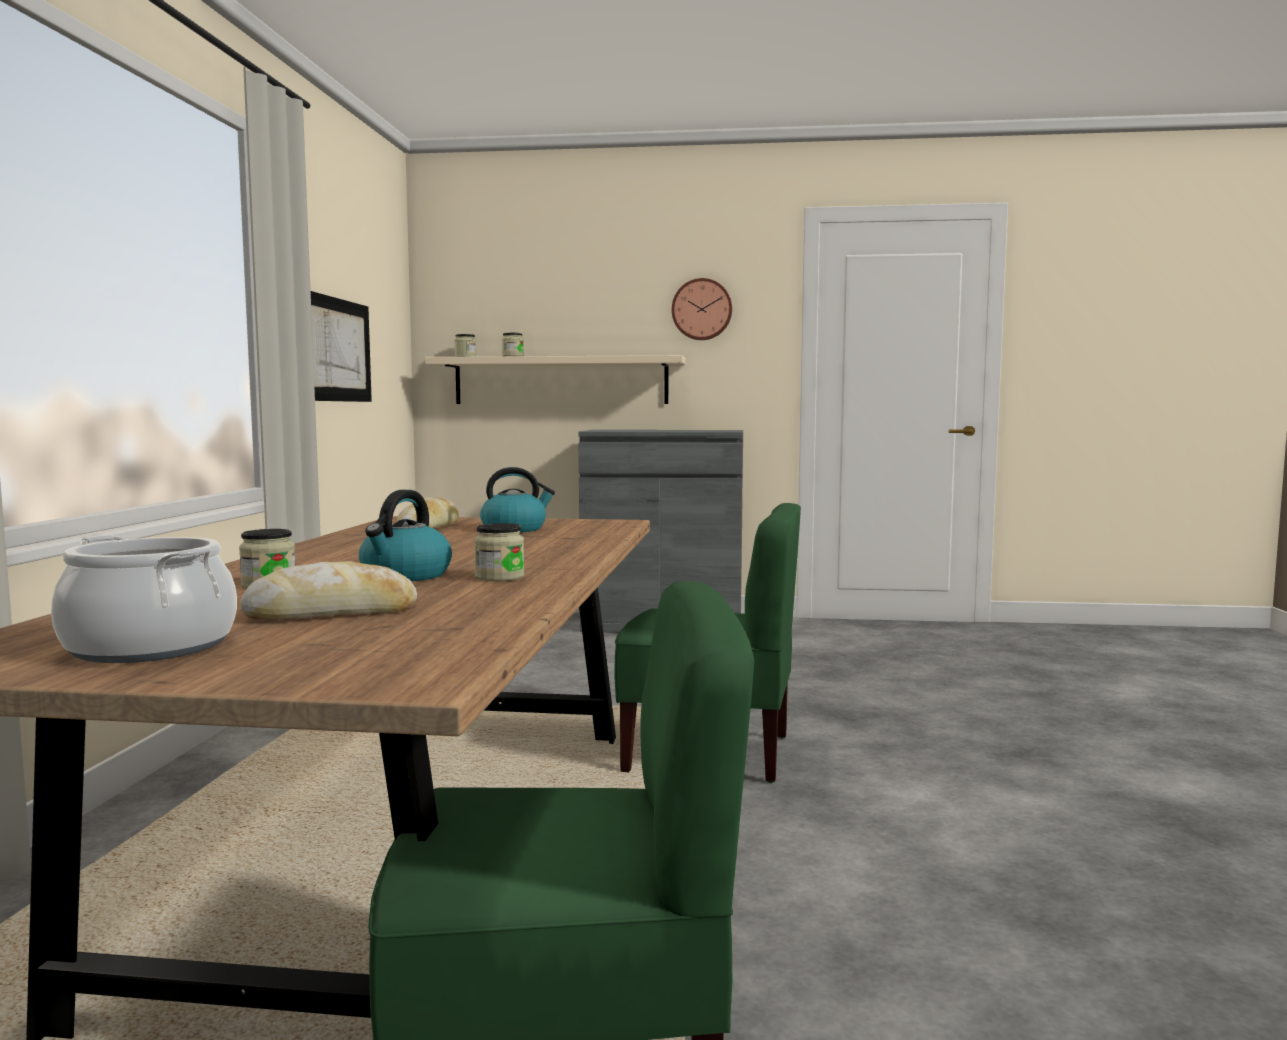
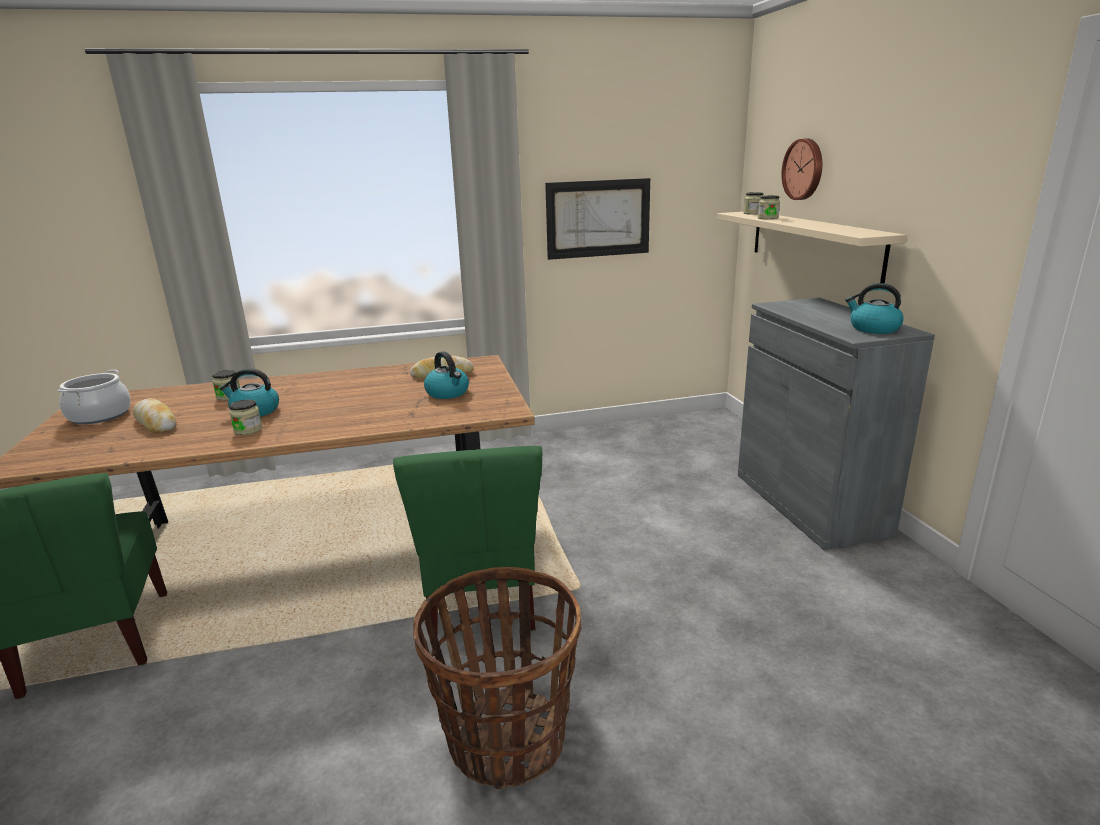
camera: 70 degrees right, 15 degrees up
wall clock [672,278,732,340] -> wall clock moved to [781,138,822,200]
none -> basket [413,567,581,789]
none -> kettle [846,283,904,334]

